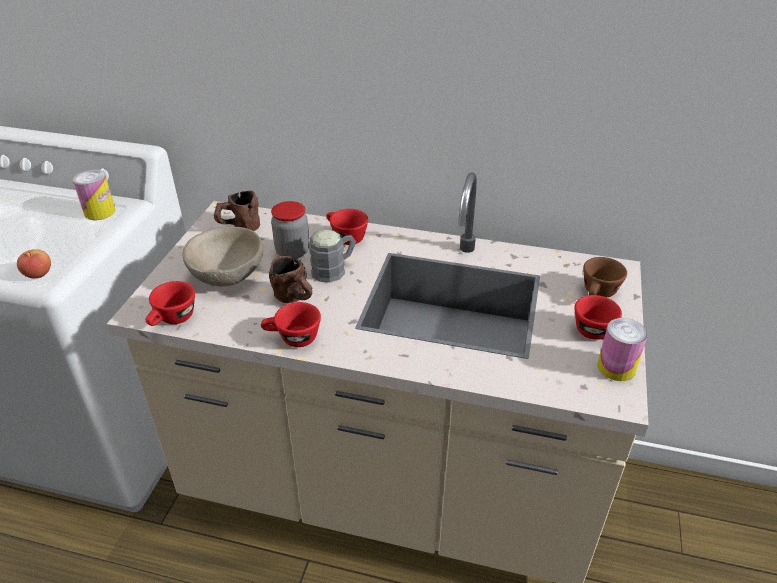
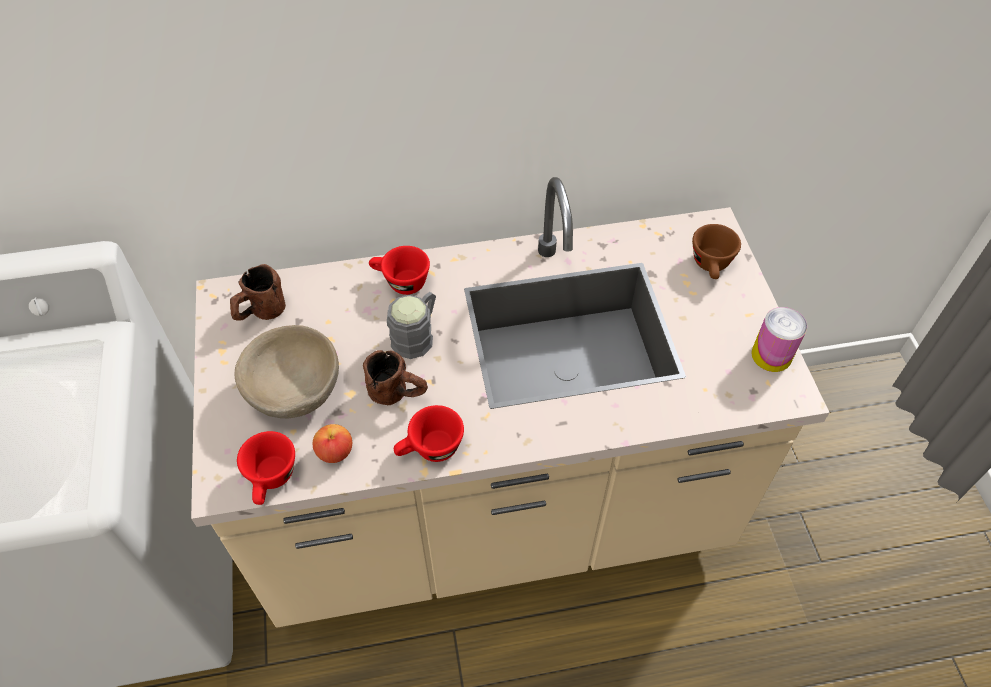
camera: 25 degrees left, 15 degrees up
apple [17,249,51,278] -> apple moved to [313,424,352,463]
can [73,170,116,220] -> none
jar [271,201,309,259] -> none
red cup [575,295,622,340] -> none

